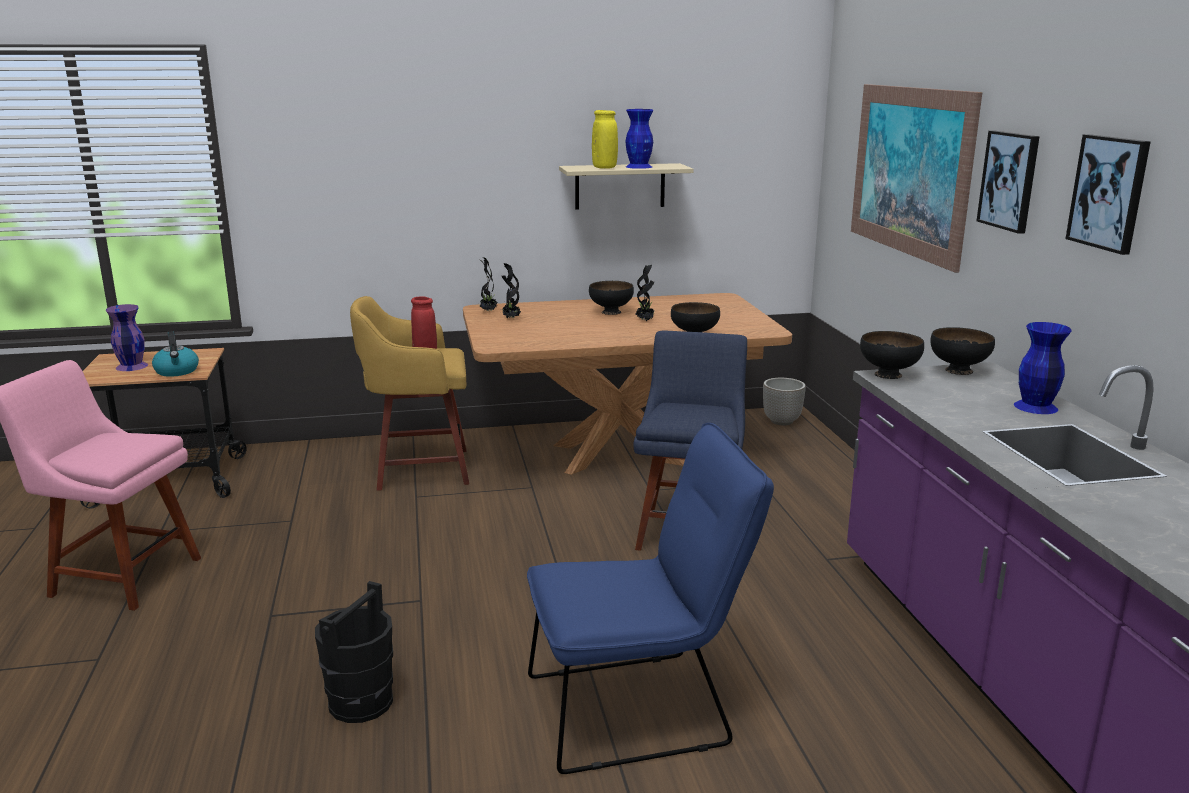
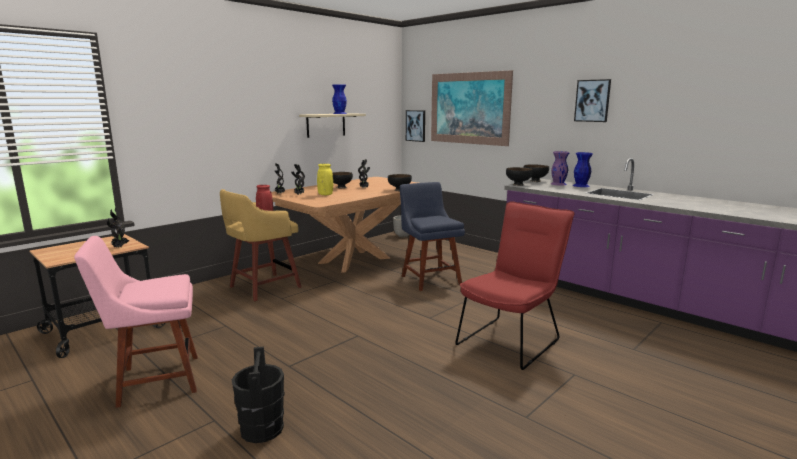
camera: 35 degrees left, 5 degrees down
purple vase [106,304,148,371] -> purple vase moved to [551,151,570,186]
kettle [152,331,199,377] -> potted plant [107,208,130,248]
black bucket [315,581,393,723] -> black bucket moved to [232,347,284,443]
blue chair [527,423,774,774] -> red chair [455,201,574,370]
yellow vase [592,110,618,169] -> yellow vase moved to [317,164,333,195]
picture [977,131,1040,234] -> picture moved to [406,110,425,142]

